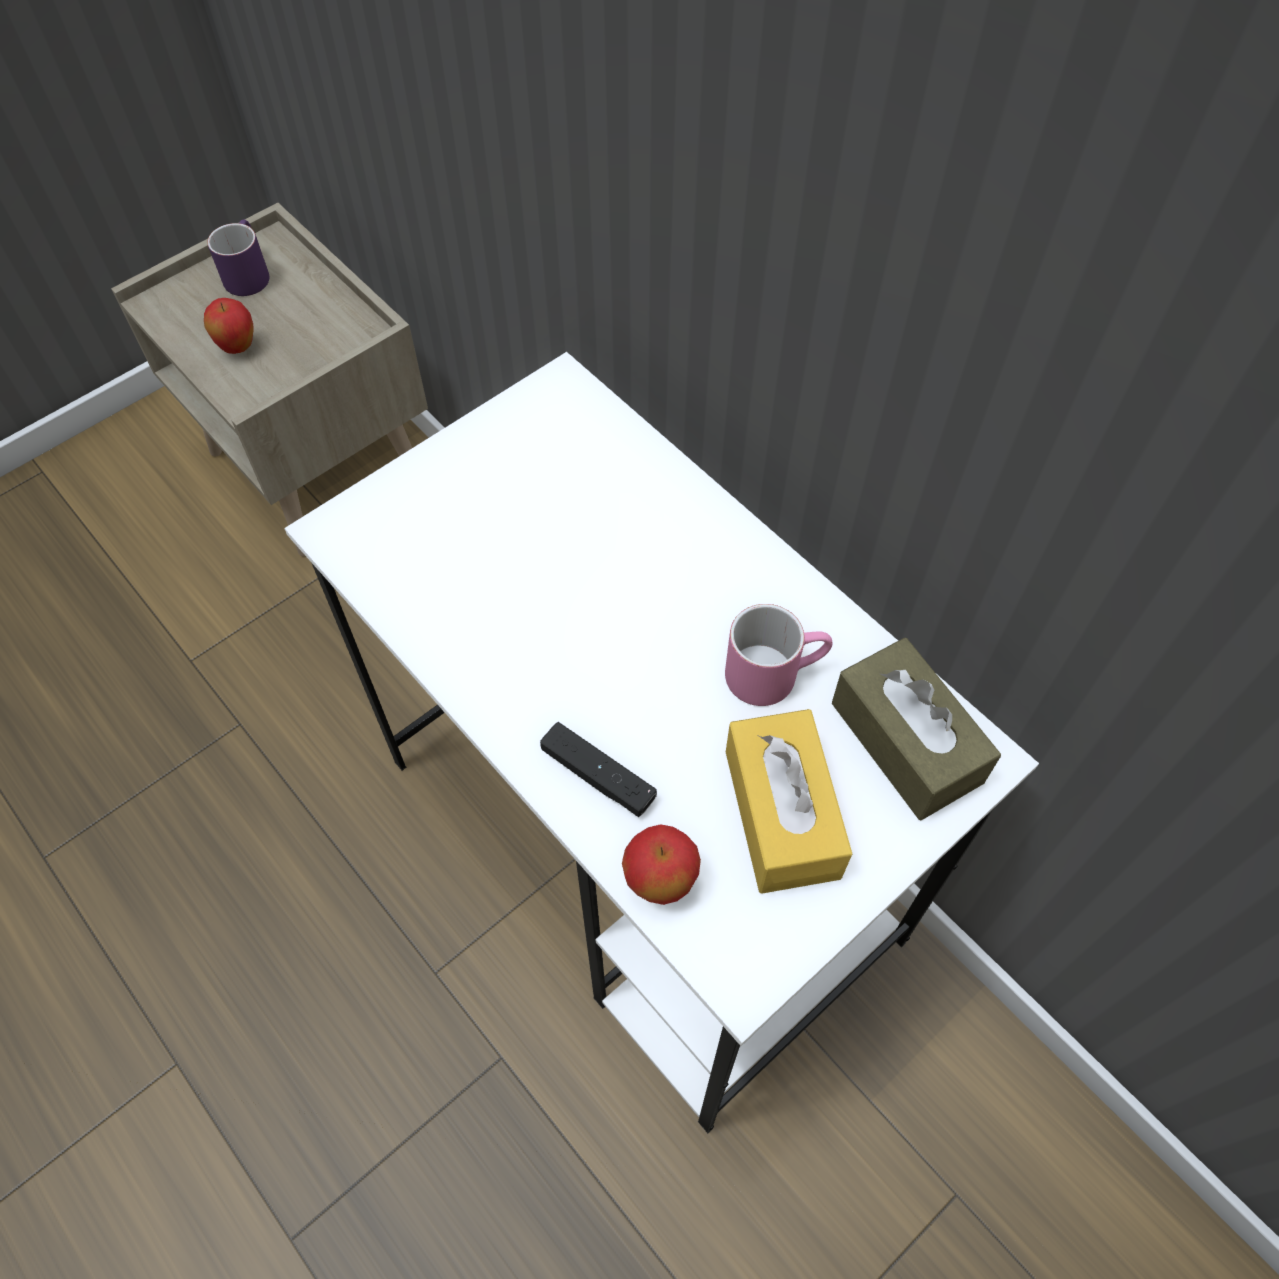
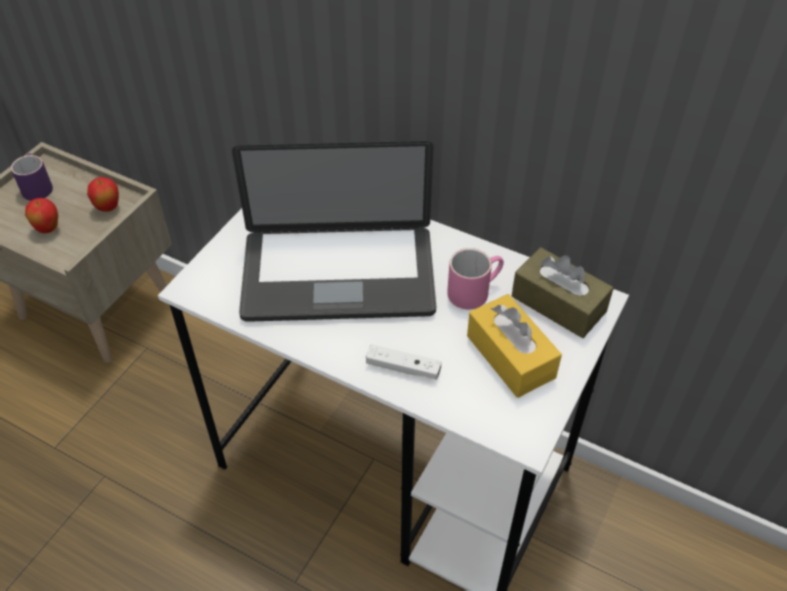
camera: 20 degrees left, 10 degrees down
black game controller [540,722,657,817] -> white game controller [366,344,441,380]
apple [622,824,701,905] -> apple moved to [87,177,119,212]
none -> laptop [232,141,436,322]

